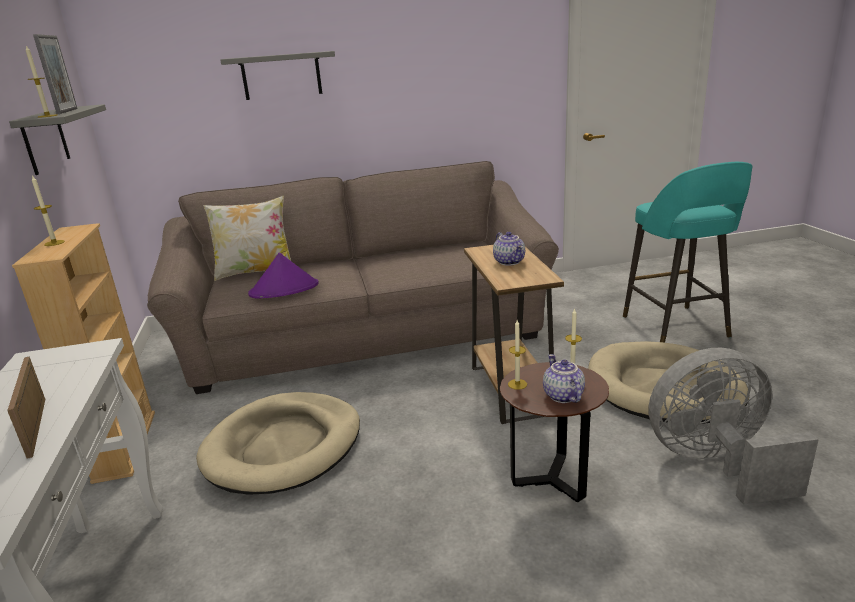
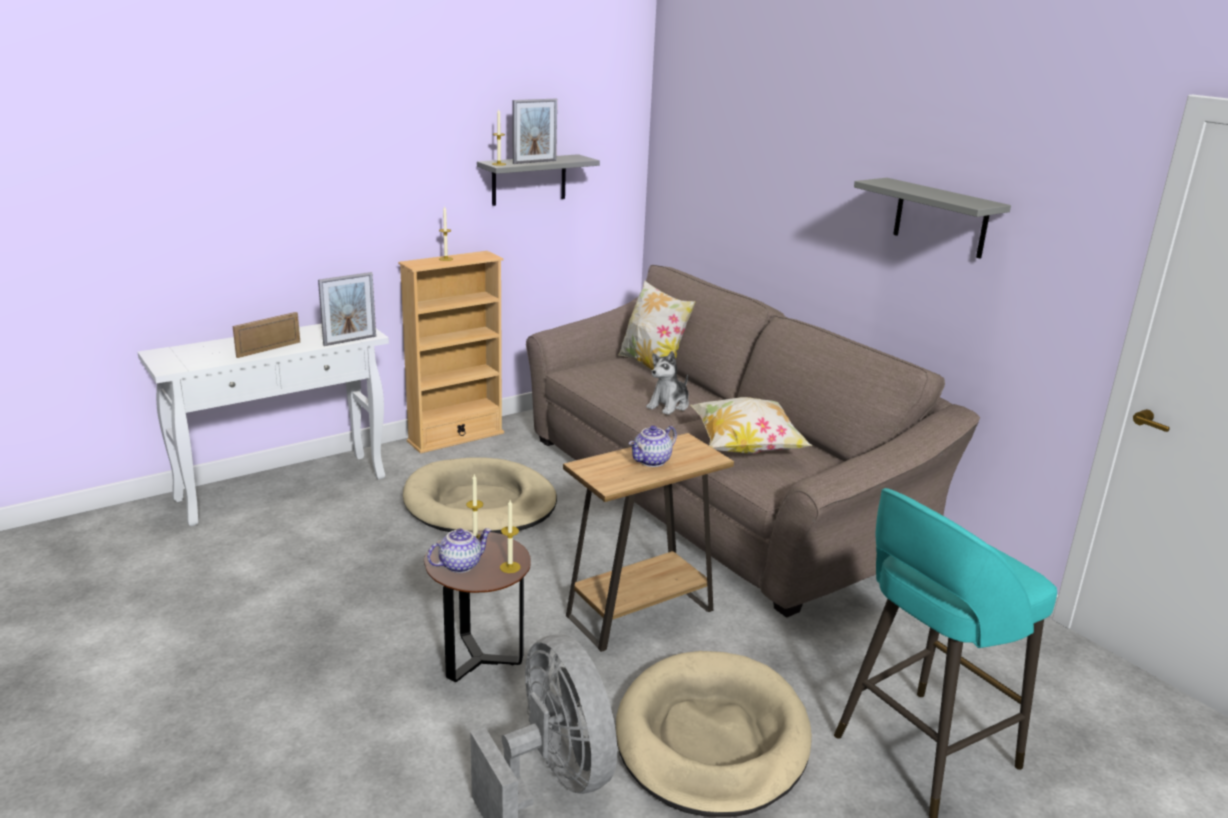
camera: 65 degrees right, 0 degrees up
grey shelf [220,51,335,100] -> grey shelf moved to [854,178,1011,259]
purple hat [248,253,319,298] -> none
none -> picture frame [318,272,376,346]
none -> plush toy [646,351,689,415]
none -> pillow [690,397,812,454]

